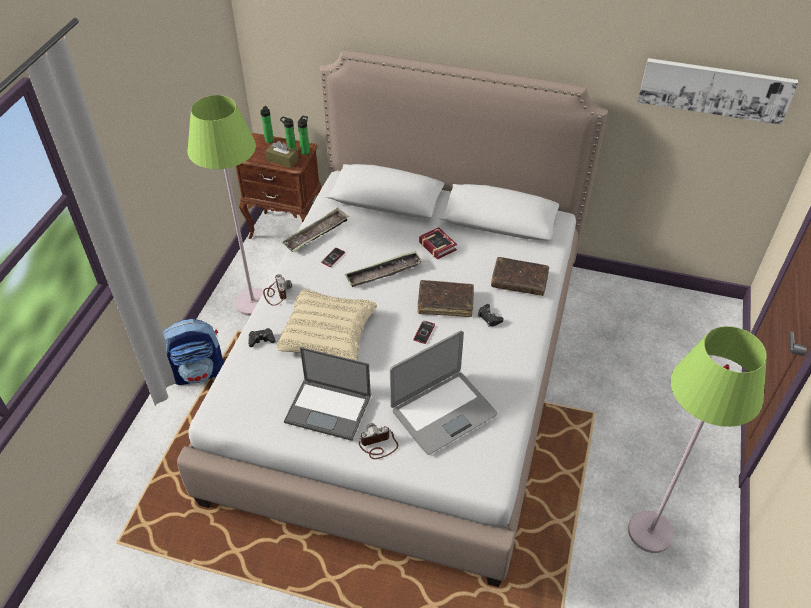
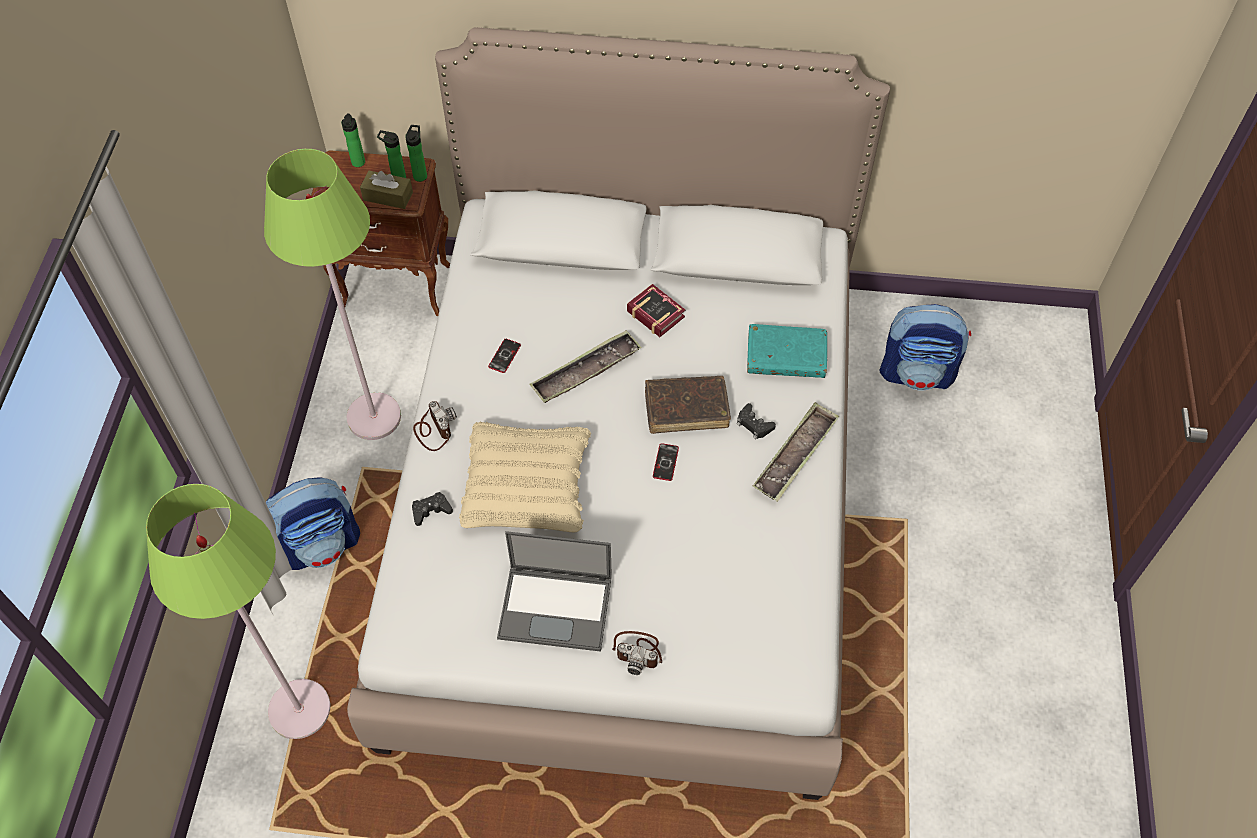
camera: 10 degrees left, 10 degrees up
tray [282,208,349,252] -> tray moved to [753,402,839,502]
camera [358,423,398,459] -> camera turned 135 degrees counterclockwise [612,631,662,675]
laptop [390,331,498,455] -> none
brown book [491,257,549,296] -> turquoise book [747,324,827,378]
green floor lamp [628,326,767,553] -> green floor lamp moved to [146,484,330,739]
picture [638,58,798,125] -> none
none -> backpack [879,304,971,391]

